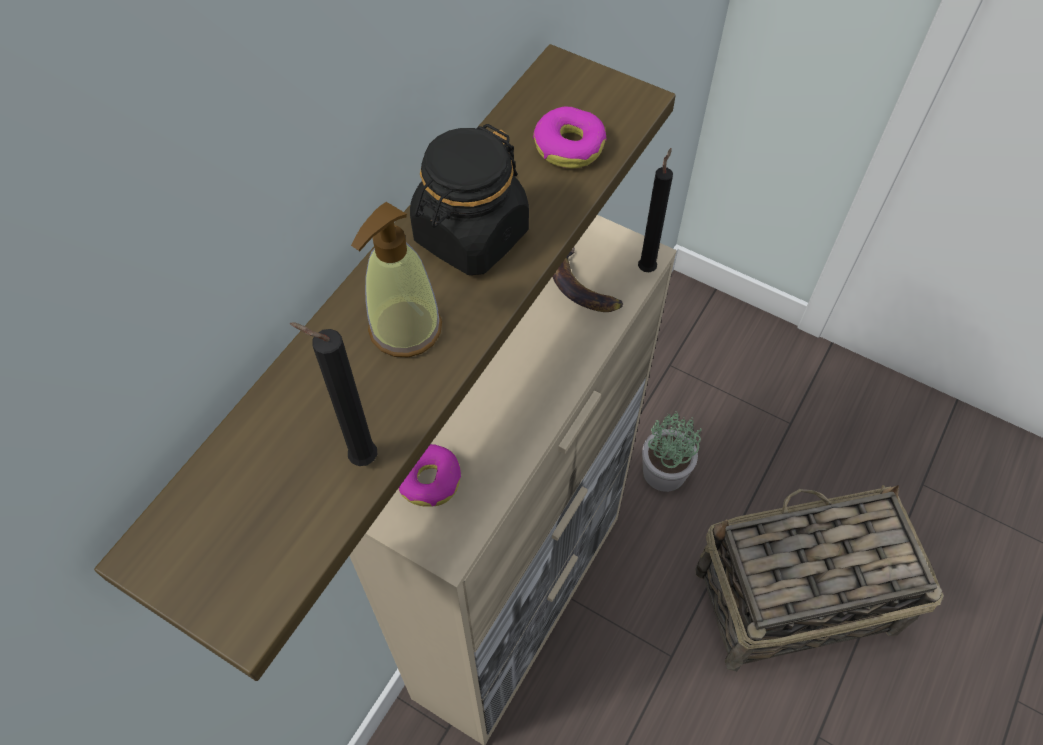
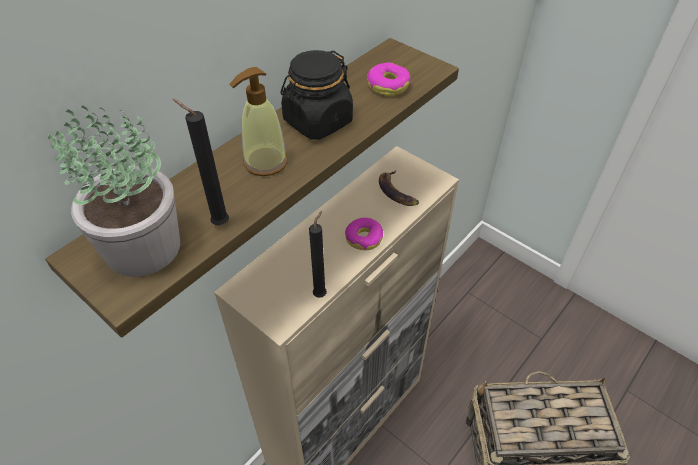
camera: 10 degrees right, 10 degrees down
donut [398,444,461,507] -> donut moved to [345,218,383,250]
black candle [638,148,673,272] -> black candle moved to [309,211,327,298]
potted plant [642,411,701,492] -> potted plant moved to [48,105,180,277]

